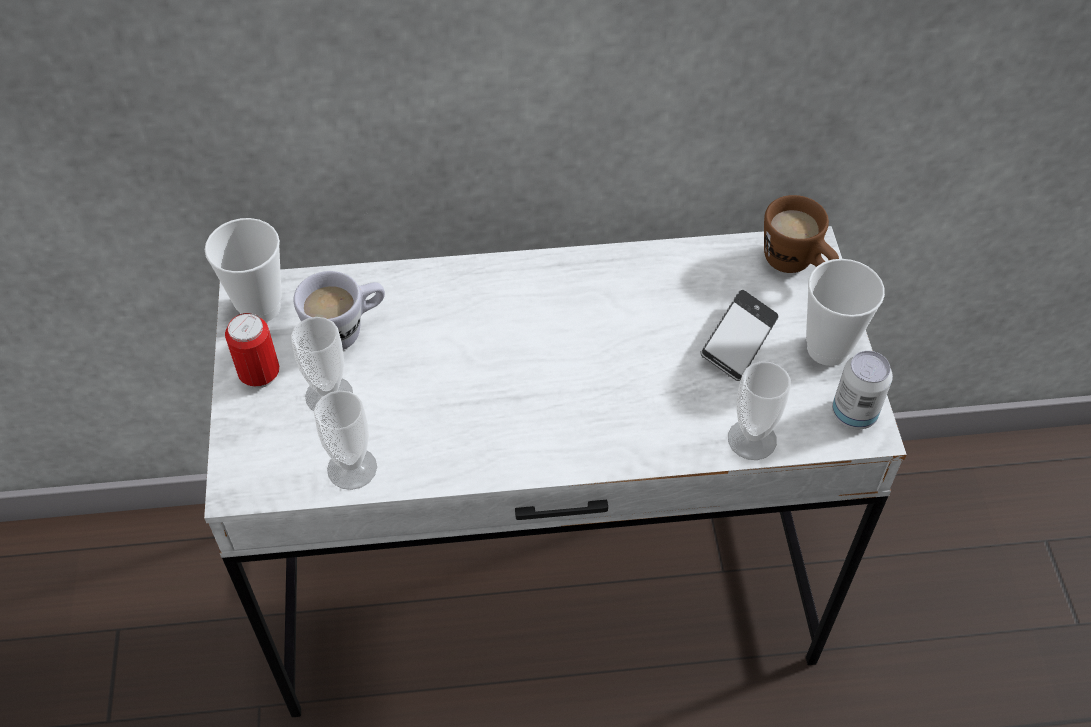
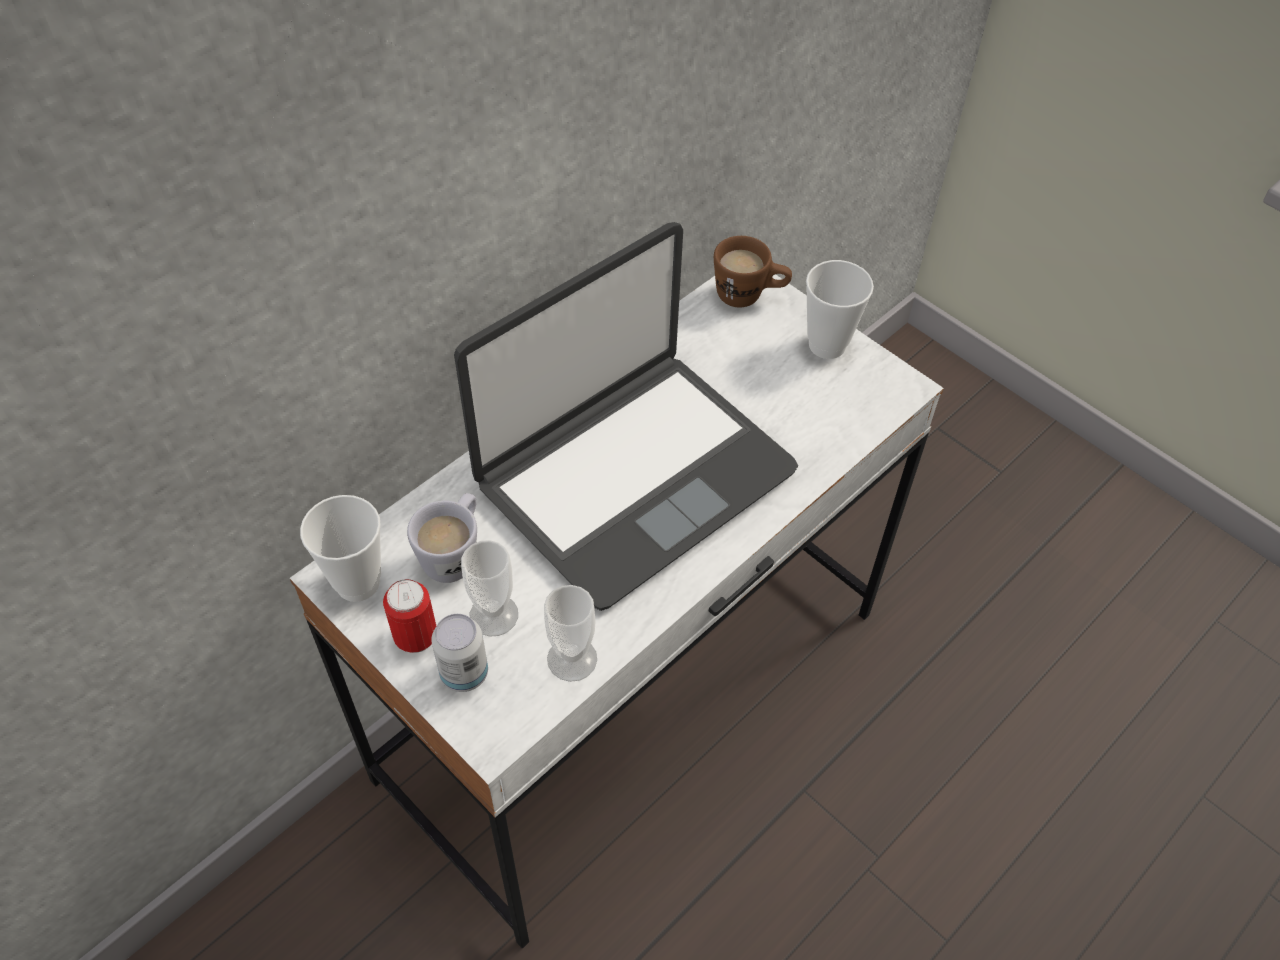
camera: 40 degrees left, 0 degrees up
phone [700,290,778,381] -> none
cup [728,361,791,460] -> none
can [832,351,893,429] -> can moved to [431,614,488,692]
none -> laptop [454,222,798,611]

